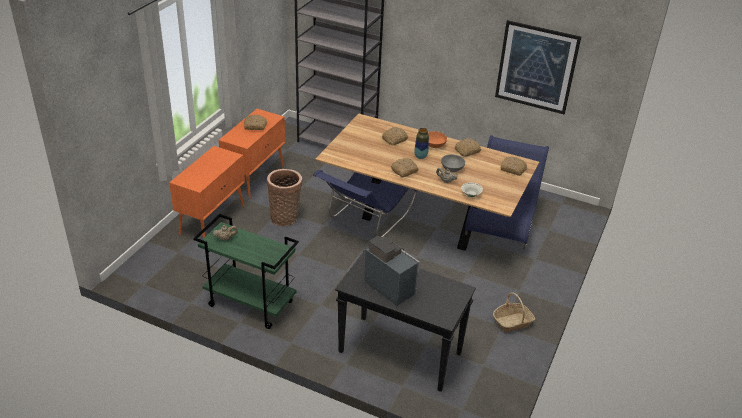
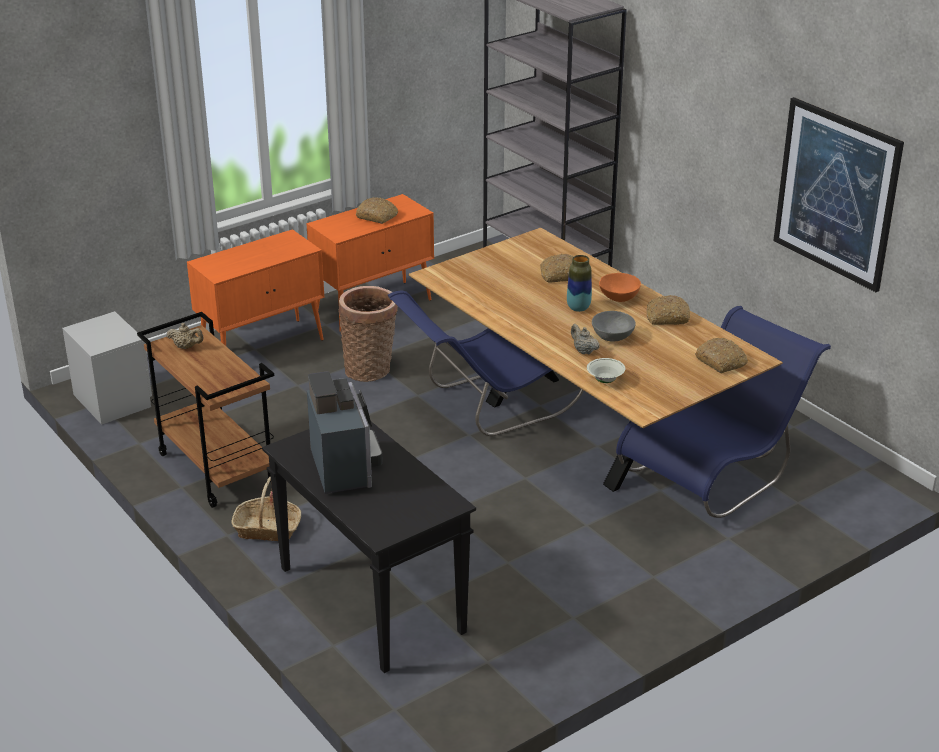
camera: 30 degrees right, 5 degrees down
green cart [193,214,299,329] -> brown cart [137,312,274,508]
bread [391,158,419,178] -> none
basket [493,293,535,332] -> basket moved to [231,476,301,541]
none -> grey nightstand [62,311,152,425]

